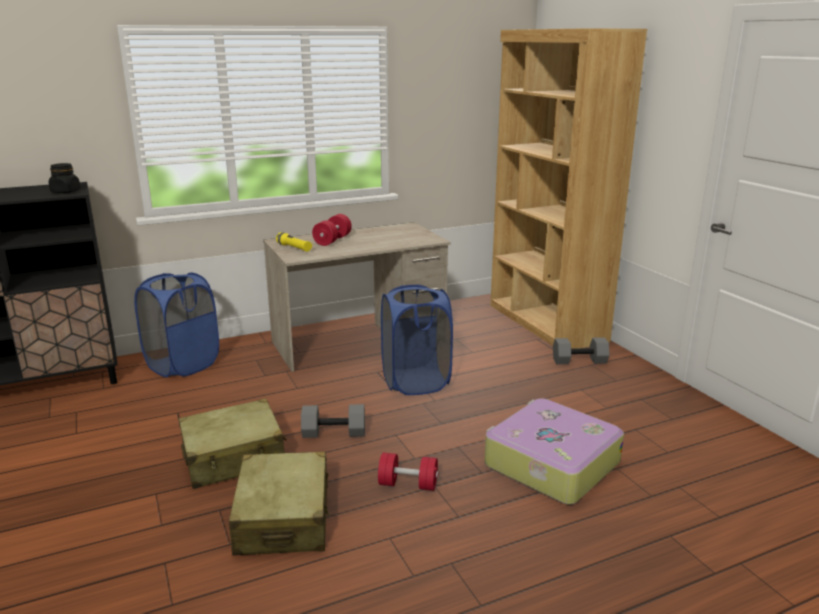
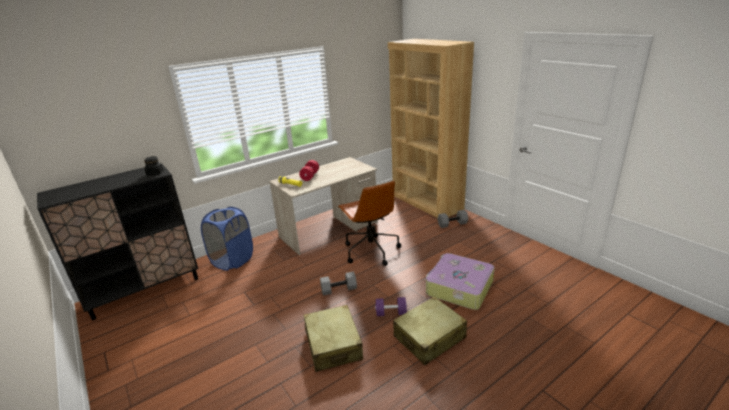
camera: 10 degrees left, 5 degrees up
beige suitcase [179,398,287,489] -> beige suitcase moved to [393,297,467,365]
red dumbbell [378,452,438,491] -> purple dumbbell [375,297,407,316]
blue laundry basket [381,284,453,395] -> brown office chair [338,180,401,266]

